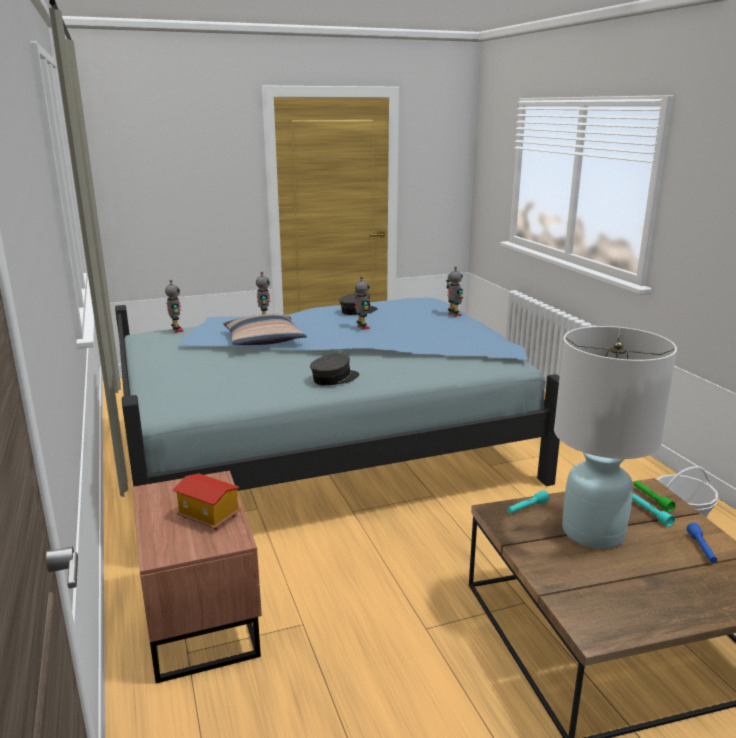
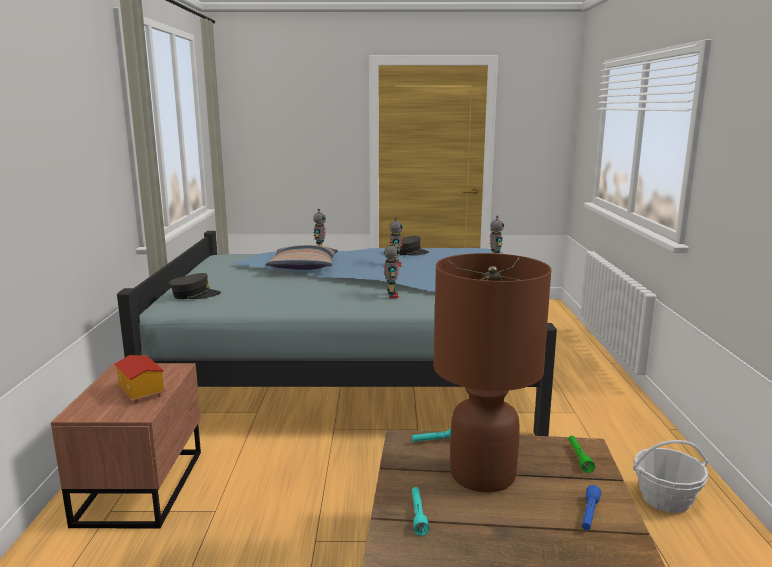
camera: 20 degrees right, 5 degrees down
toy robot [165,280,183,333] -> toy robot moved to [384,240,400,298]
grey cap [310,353,359,386] -> grey cap moved to [169,273,221,299]
white table lamp [554,326,677,549] -> brown table lamp [433,253,552,492]
turquoise flashlight [632,494,675,527] -> turquoise flashlight moved to [412,487,429,536]

